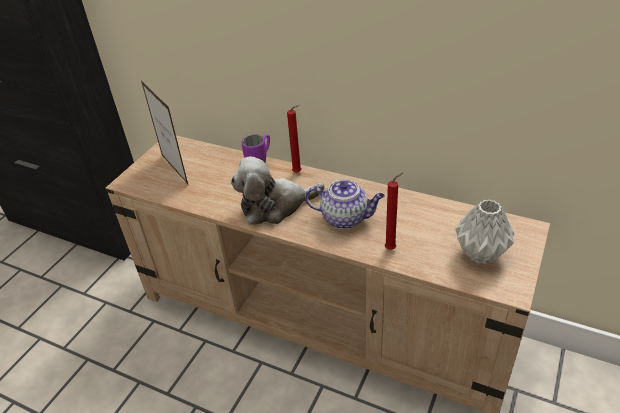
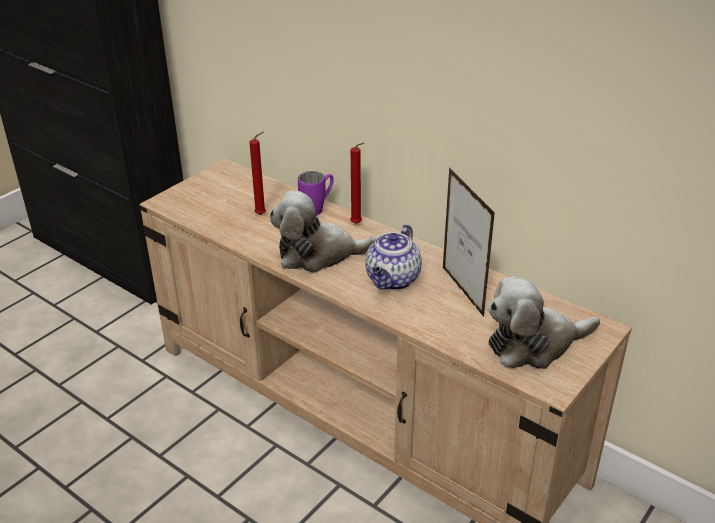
camera: 10 degrees right, 5 degrees down
picture frame [141,81,188,184] -> picture frame moved to [443,167,495,317]
teapot [305,180,385,229] -> teapot turned 90 degrees clockwise [365,224,422,290]
red candle [385,173,403,250] -> red candle moved to [249,132,266,215]
grey vase [455,199,514,264] -> plush toy [488,276,600,369]

